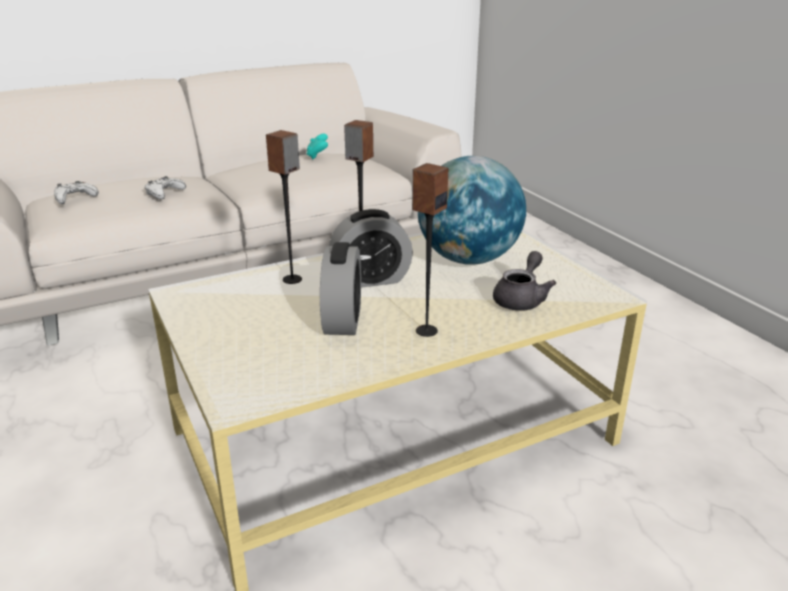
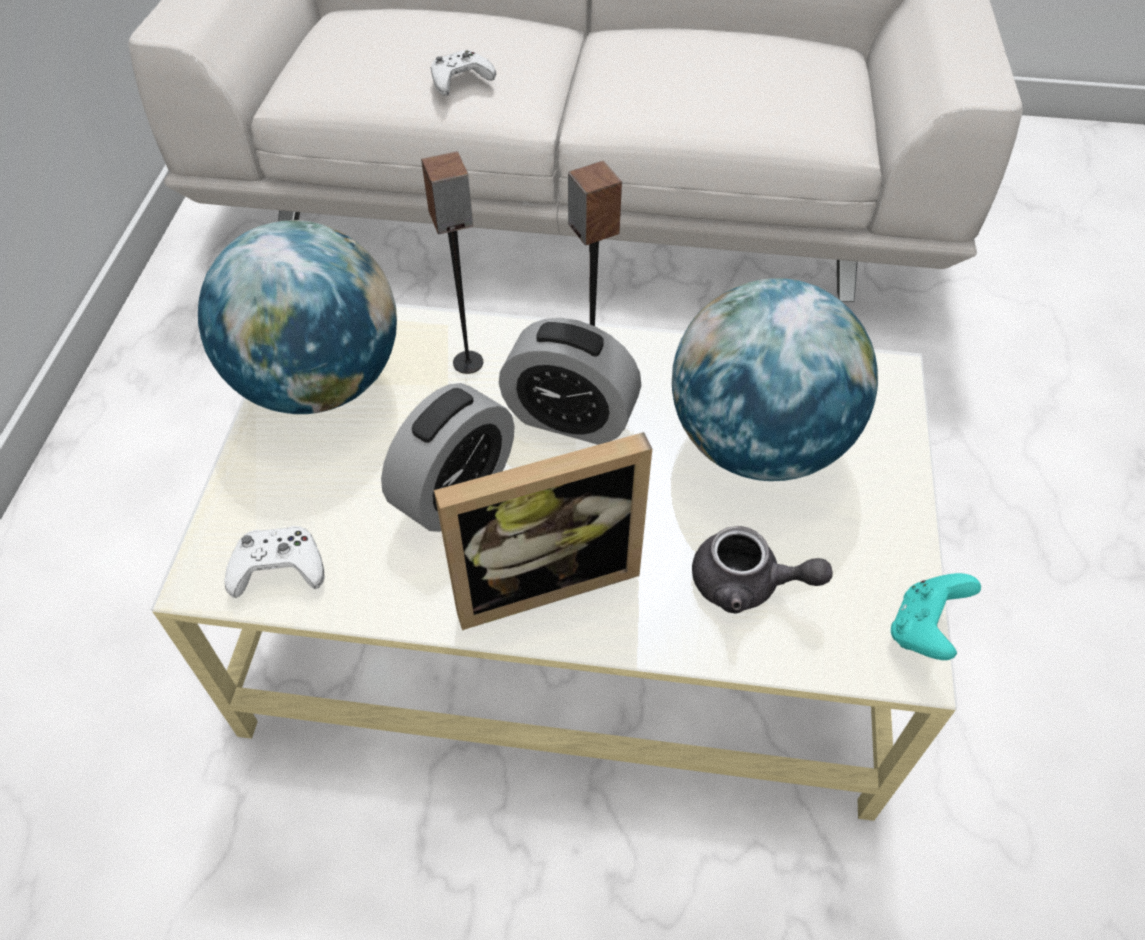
camera: 35 degrees right, 25 degrees up
white game controller [54,181,99,204] -> white game controller moved to [224,526,324,598]
turquoise game controller [307,134,328,159] -> turquoise game controller moved to [891,573,981,660]
speaker [412,163,448,337] -> picture frame [434,432,652,630]
grey teapot [493,251,556,311] -> grey teapot turned 45 degrees clockwise [692,526,833,614]
none -> globe [198,220,397,414]

